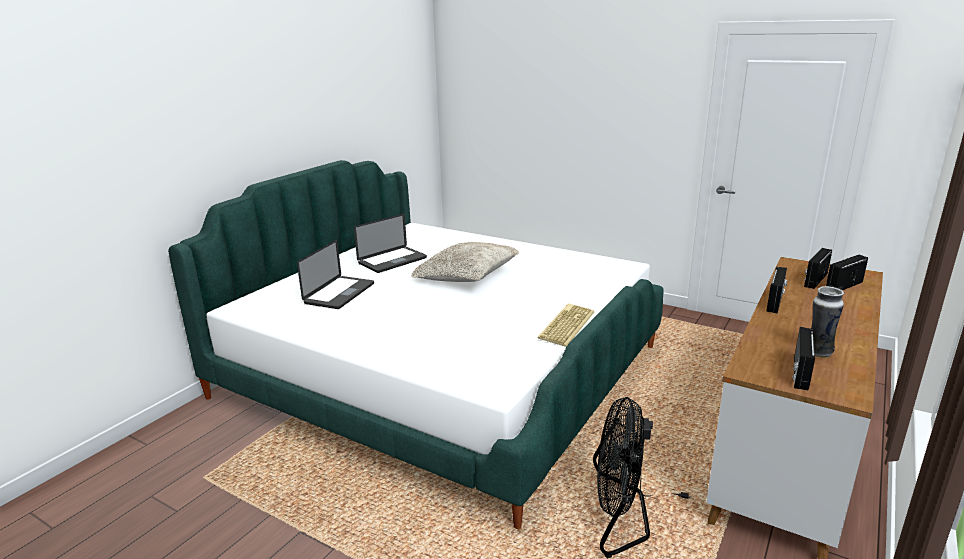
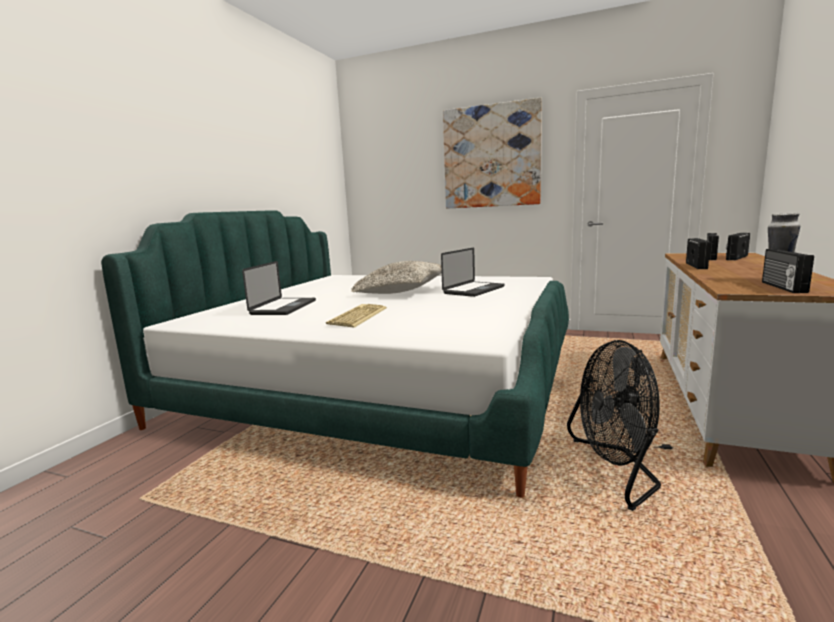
camera: 10 degrees left, 10 degrees down
laptop [354,214,427,273] -> laptop moved to [441,248,504,297]
keyboard [538,304,594,347] -> keyboard moved to [326,304,387,328]
none -> picture [443,98,542,209]

